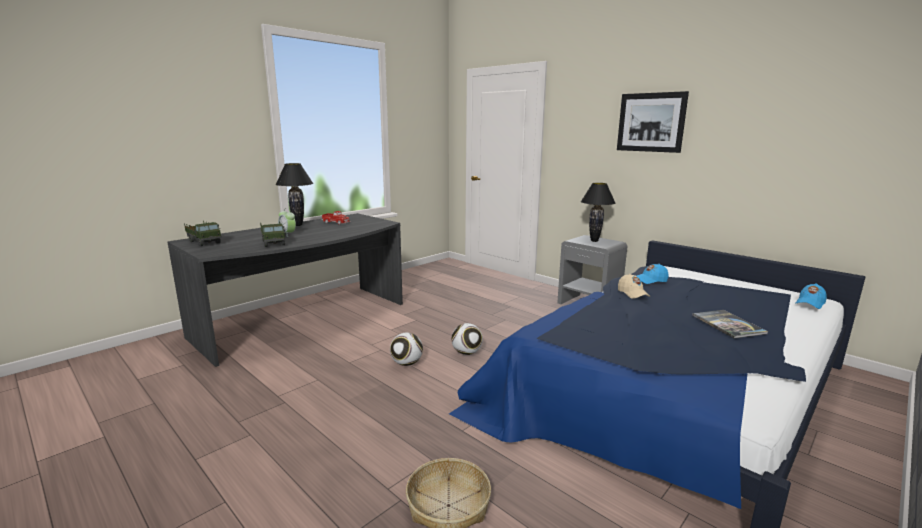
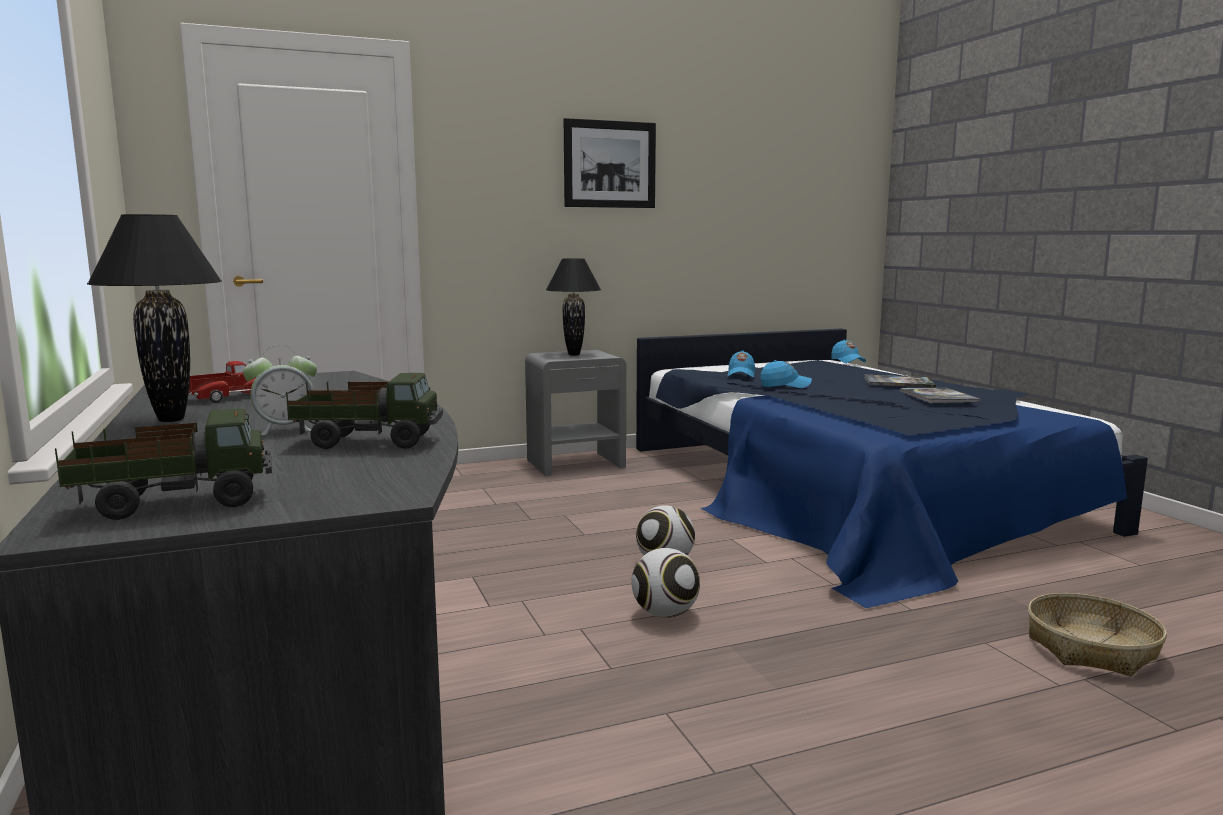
camera: 65 degrees left, 5 degrees down
beige cap [618,274,650,299] -> blue cap [760,360,812,388]
none -> book [900,387,980,403]

